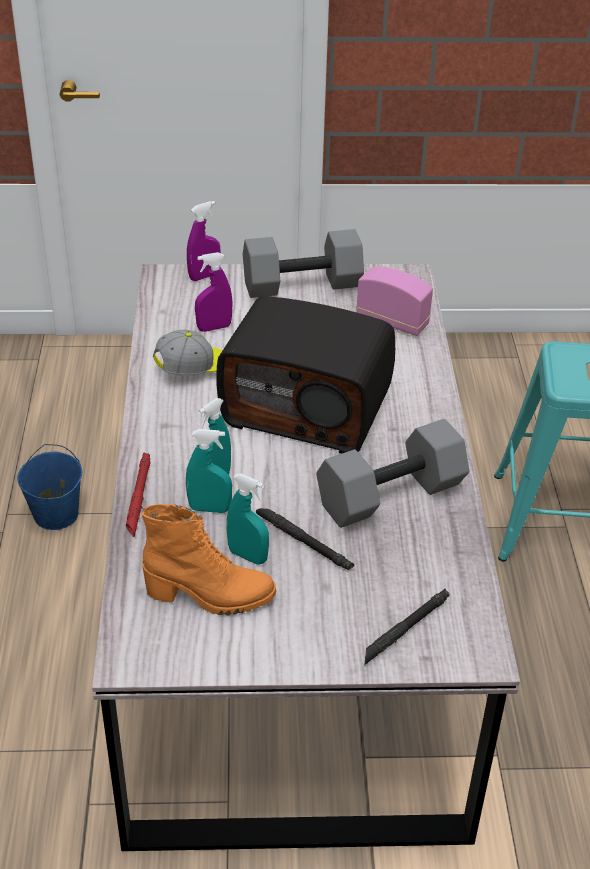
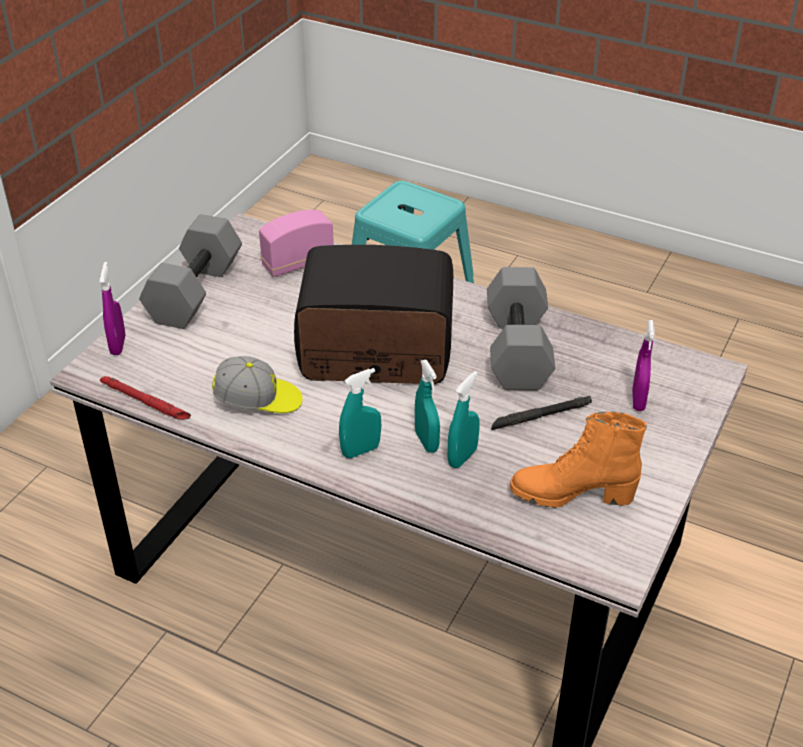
camera: 60 degrees left, 0 degrees up
blue bucket [17,444,82,530] -> none
red flashlight [126,452,151,537] -> red flashlight moved to [100,376,191,420]
orange boot [142,503,276,616] -> orange boot turned 120 degrees counterclockwise [510,412,647,508]
cap [153,330,223,376] -> cap turned 90 degrees clockwise [212,356,302,413]
purple spray bottle [195,252,233,332] -> purple spray bottle moved to [632,320,655,411]
radio [216,296,395,453] -> radio turned 135 degrees counterclockwise [294,245,453,384]
turquoise spray bottle [226,473,269,565] -> turquoise spray bottle moved to [339,368,381,458]
black flashlight [364,589,450,665] -> none

